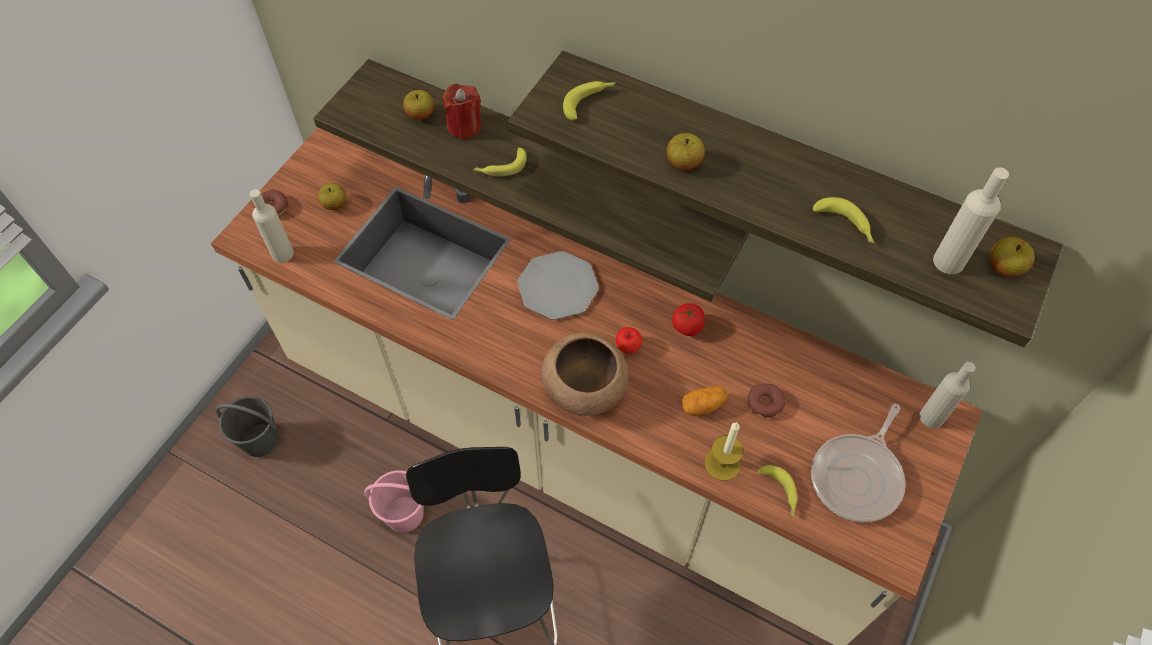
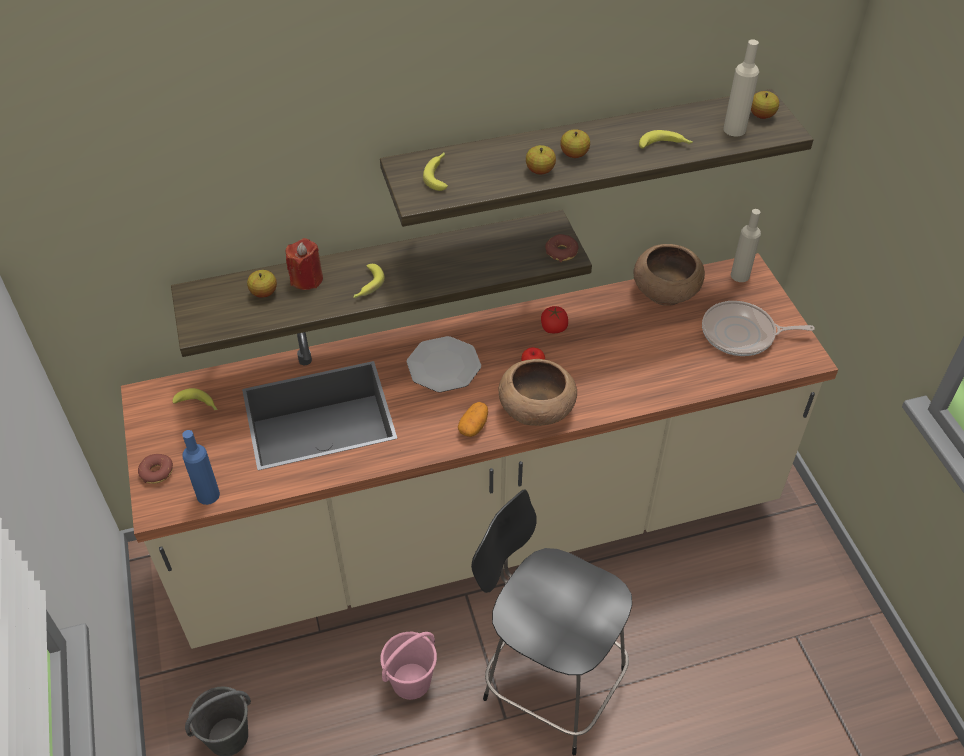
camera: 45 degrees left, 10 degrees down
beige bottle [250,189,294,263] -> blue bottle [182,430,220,505]
apple [318,183,346,210] -> apple moved to [560,129,590,158]
potato [681,386,728,416] -> potato moved to [458,402,488,437]
candle [705,422,744,481] -> none
donut [748,383,786,418] -> donut moved to [545,234,578,262]
banana [758,465,797,517] -> banana moved to [172,388,218,410]
frying pan [811,404,906,523] -> frying pan turned 105 degrees clockwise [702,301,815,356]
none -> brown bowl [633,244,705,306]

